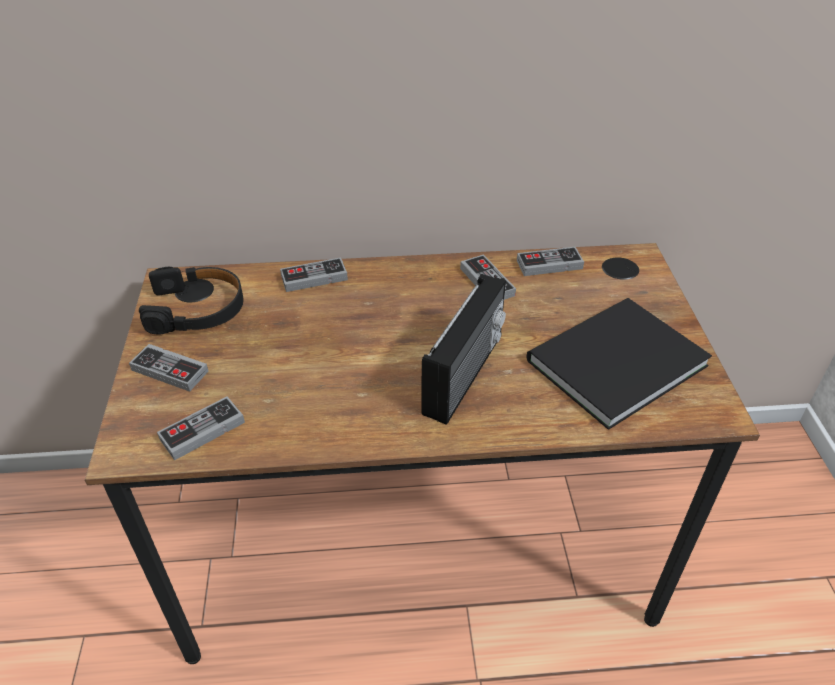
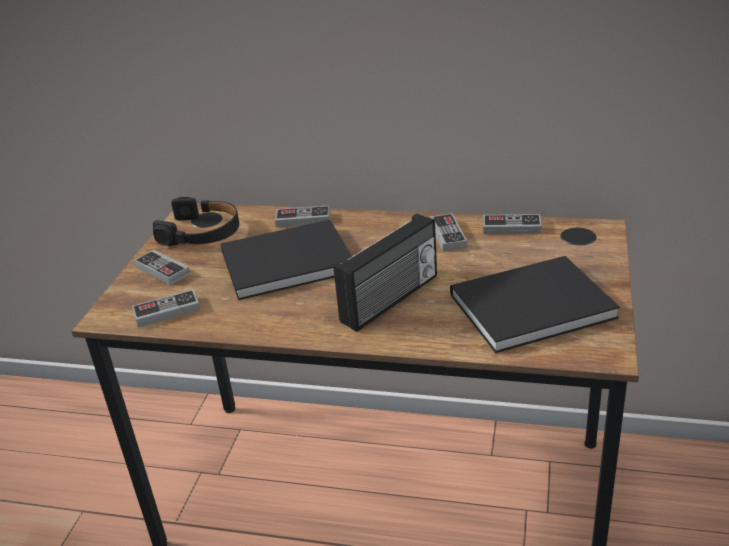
camera: 20 degrees right, 10 degrees down
none -> black book [221,220,352,300]

